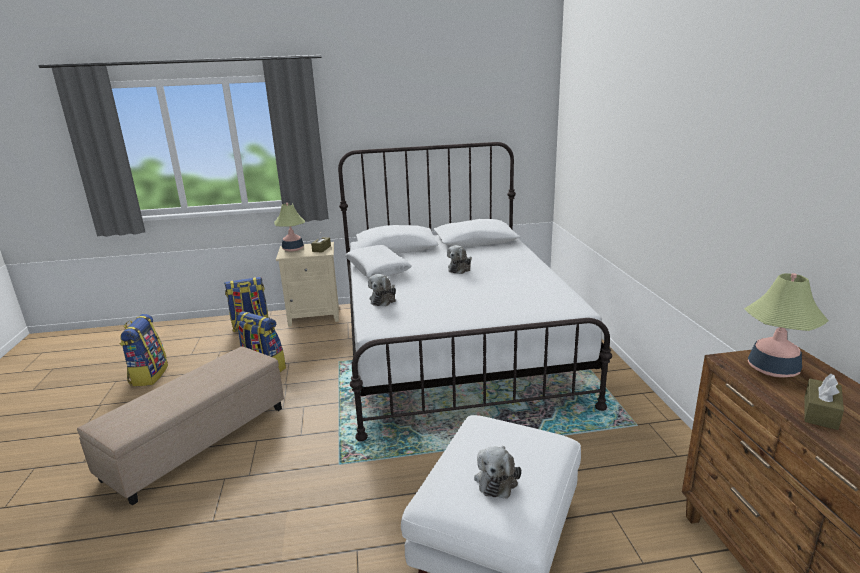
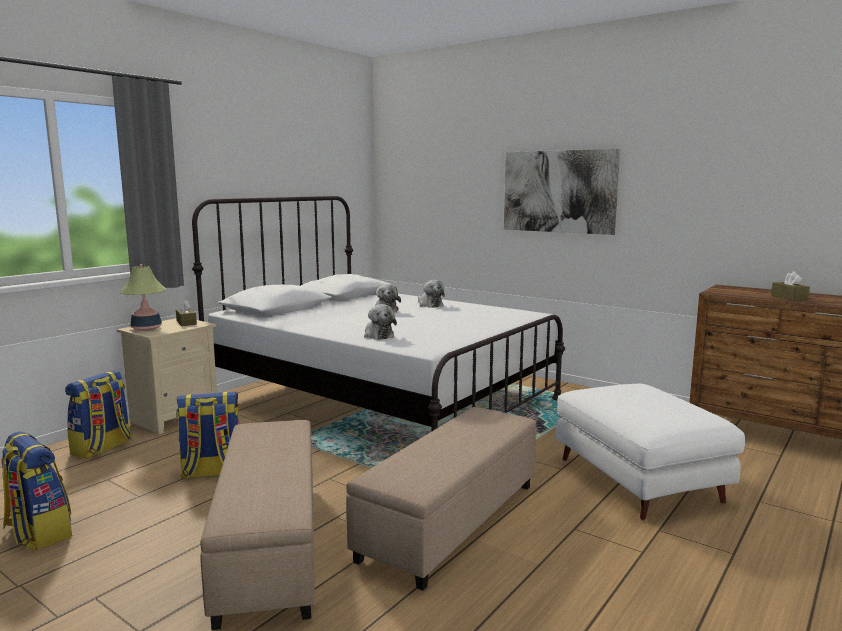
camera: 45 degrees left, 10 degrees down
white pillow [345,245,412,278] -> none
plush toy [474,446,521,499] -> plush toy moved to [418,280,445,308]
table lamp [744,273,829,378] -> none
none -> beige ottoman [346,407,536,591]
none -> picture [504,149,620,235]

